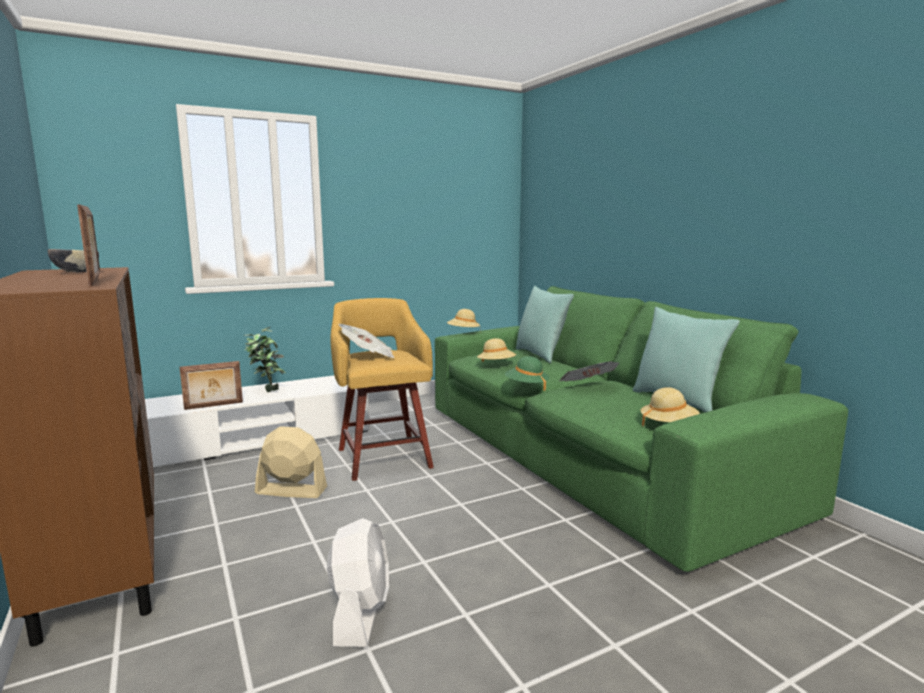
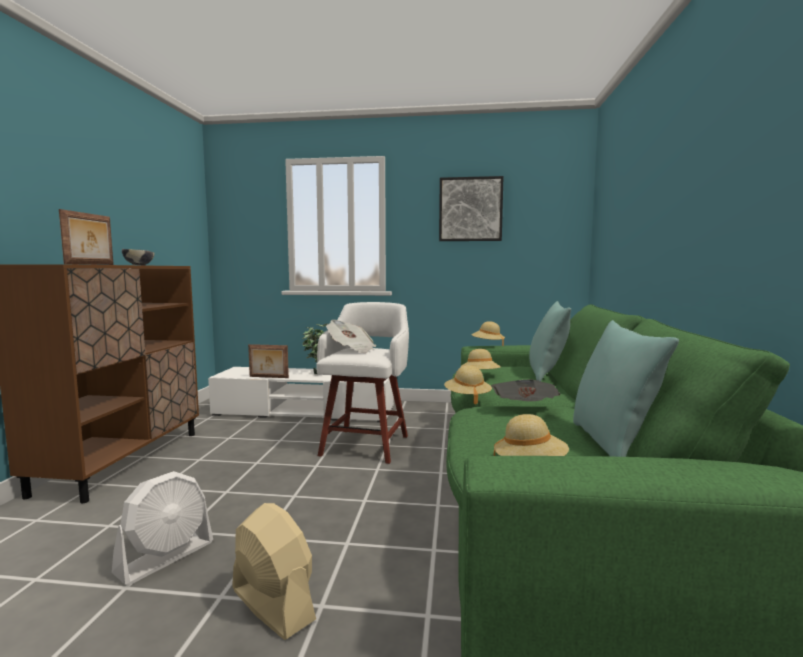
camera: 35 degrees right, 5 degrees down
beige fan [255,427,327,498] -> beige fan moved to [232,503,316,640]
yellow stool [330,298,434,481] -> white stool [316,302,409,464]
green hat [505,356,549,391] -> beige hat [444,365,492,405]
none -> picture [439,176,504,241]

